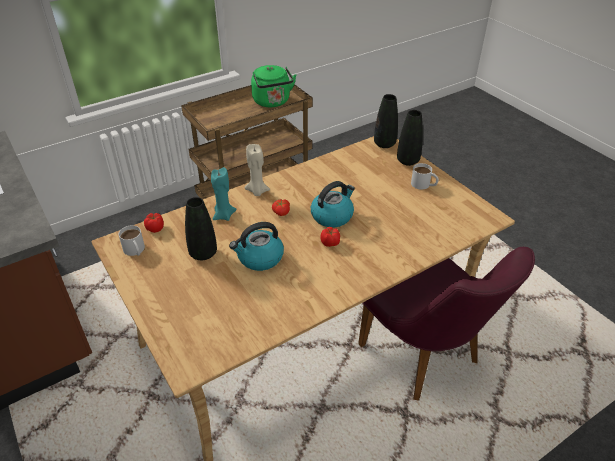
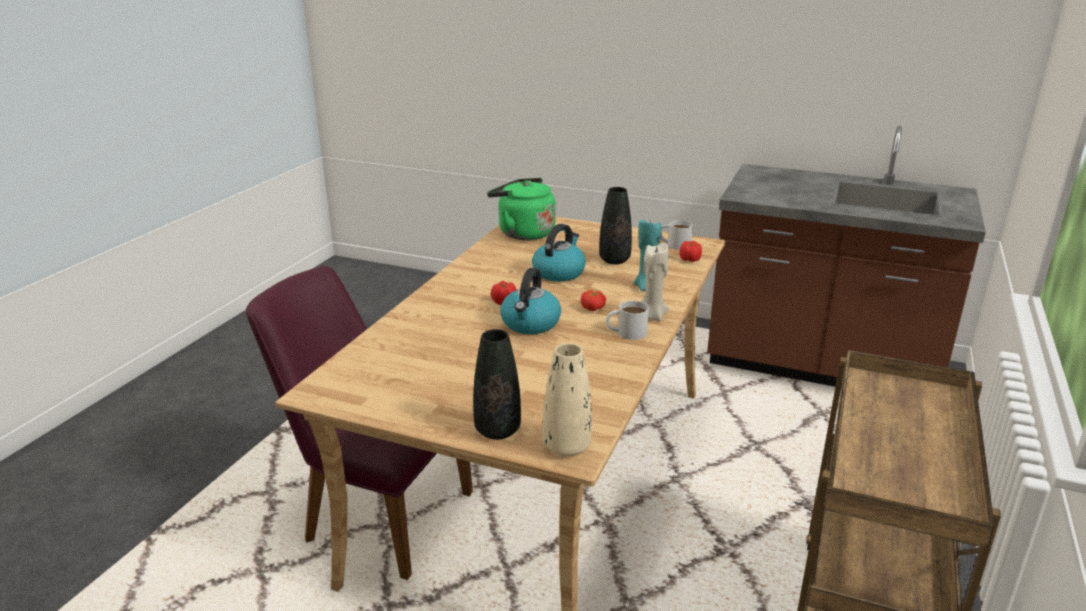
camera: 145 degrees right, 15 degrees down
green kettle [251,65,296,107] -> green kettle moved to [487,178,556,240]
black vase [374,94,398,148] -> beige vase [543,343,592,457]
white mug [411,163,439,189] -> white mug moved to [606,301,649,340]

